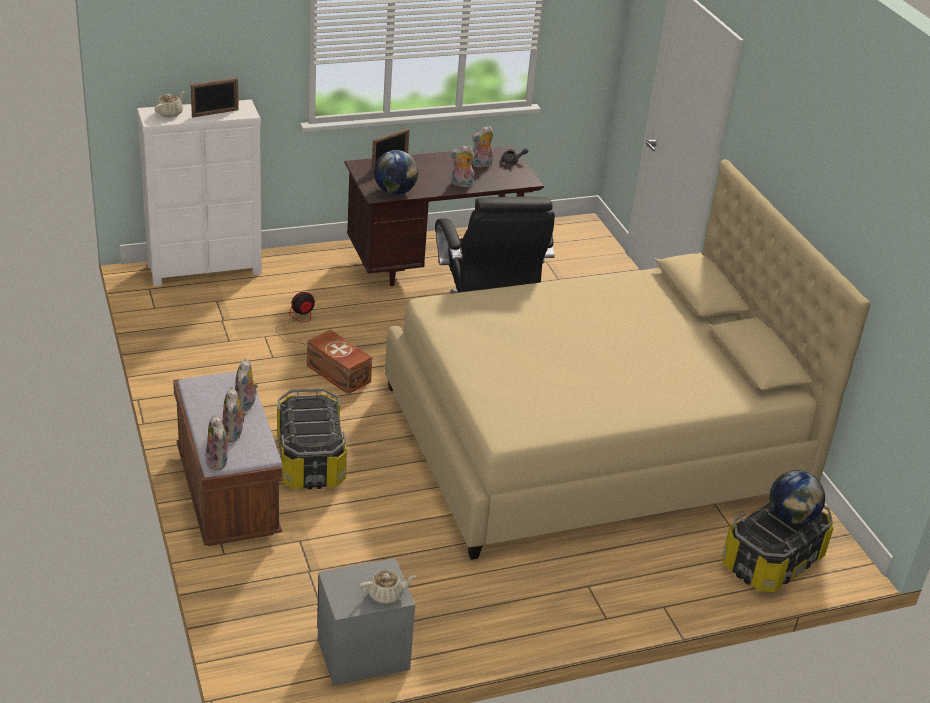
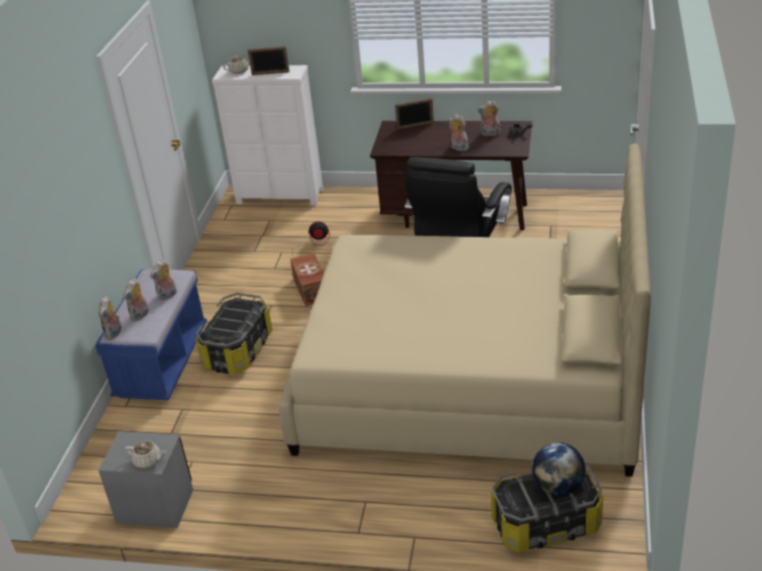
camera: 35 degrees right, 0 degrees up
brown bench [173,371,283,546] -> blue bench [95,269,207,400]
globe [374,150,418,195] -> none

